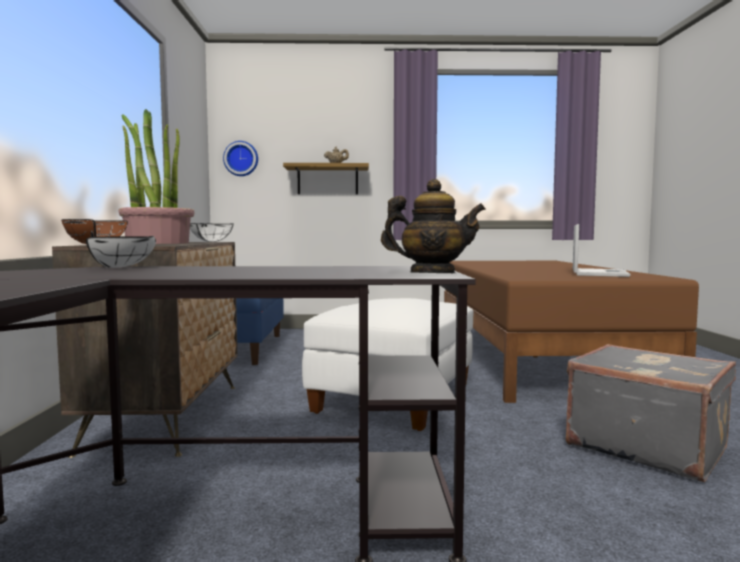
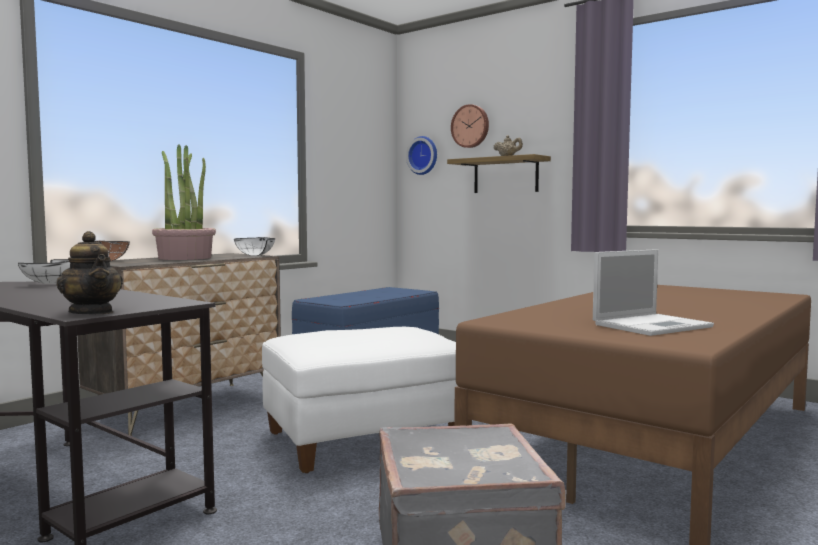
camera: 40 degrees right, 0 degrees up
none -> wall clock [451,104,489,148]

